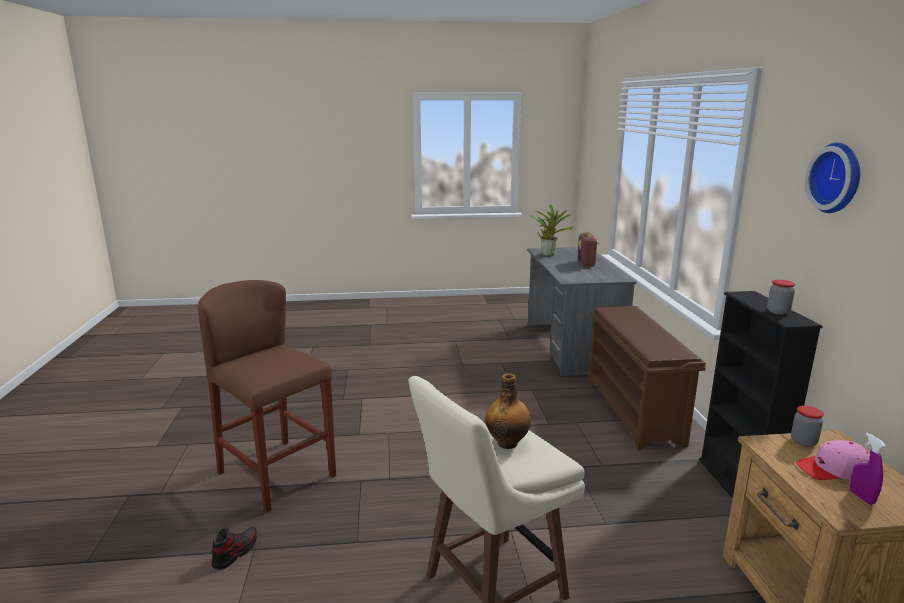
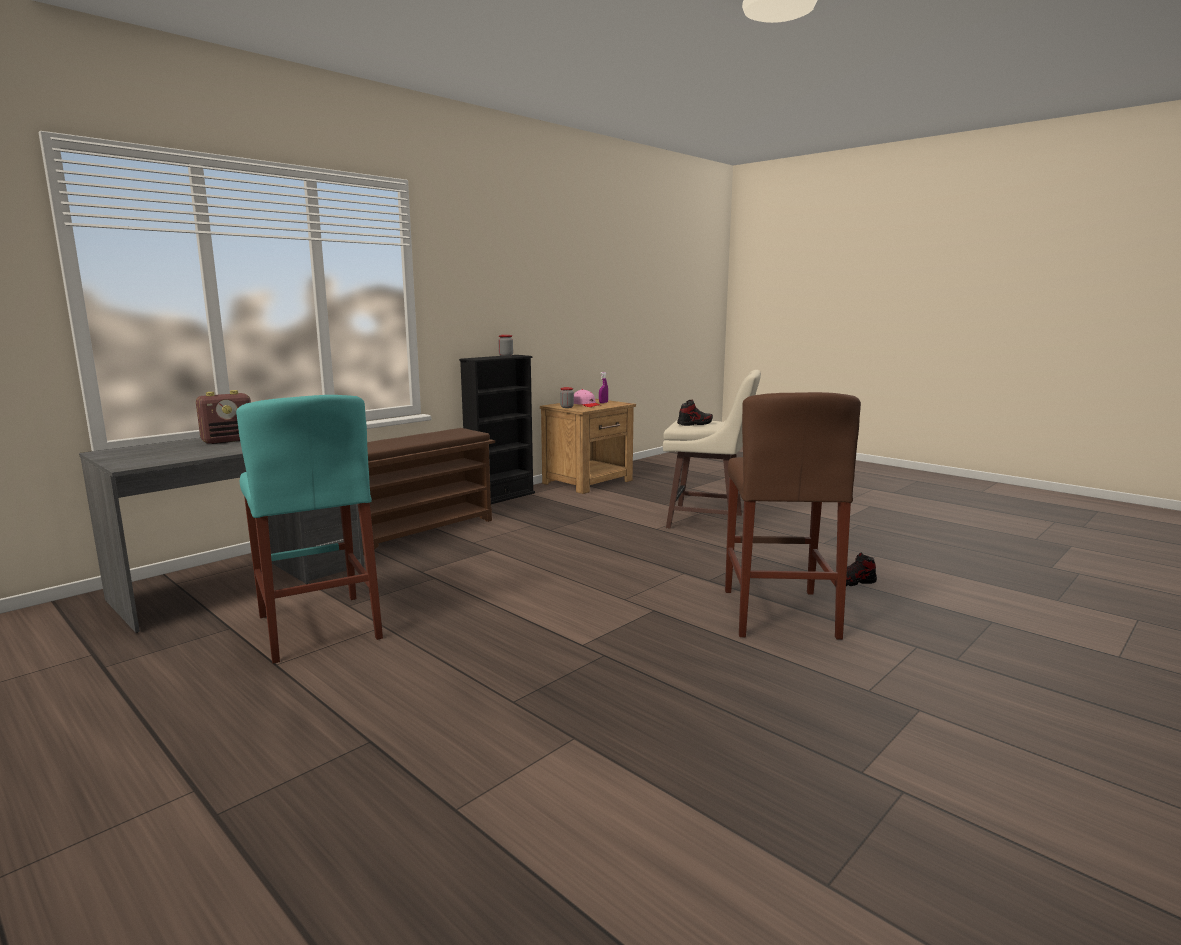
camera: 130 degrees left, 5 degrees down
bottle [485,373,531,449] -> shoe [677,400,713,426]
potted plant [530,205,573,256] -> none
wall clock [805,143,860,213] -> none
none -> turquoise stool [236,395,383,664]

